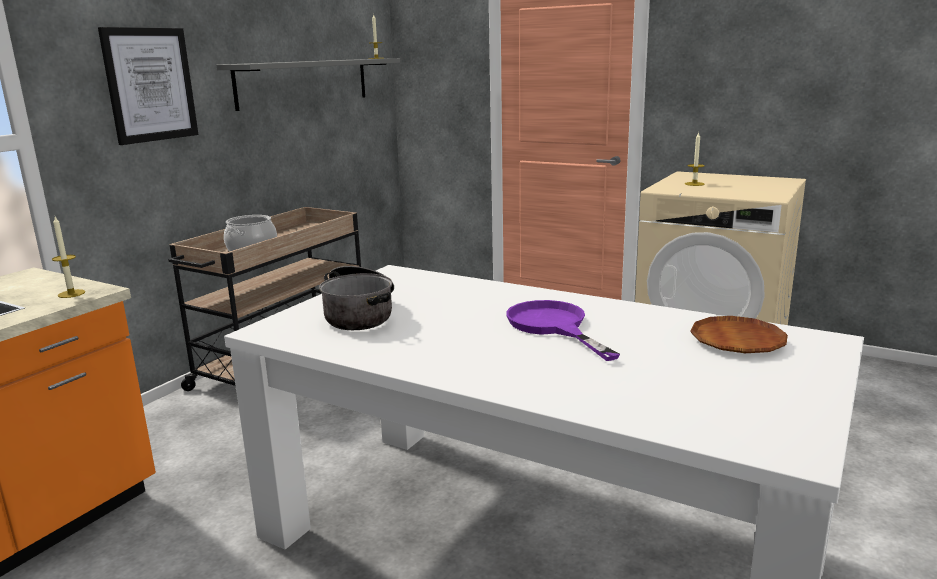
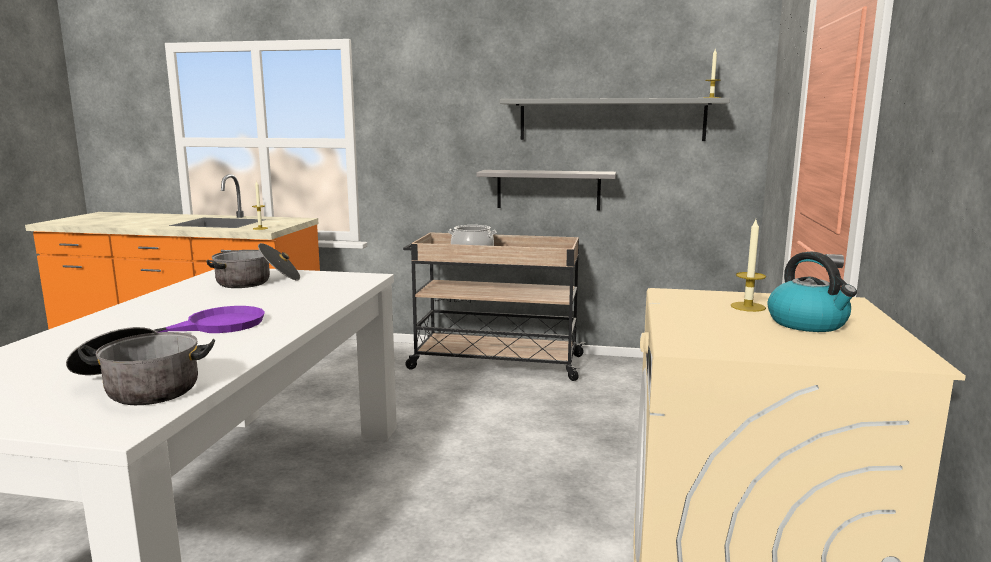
camera: 70 degrees right, 5 degrees down
picture [98,27,198,145] -> none
brown plate [690,316,788,353] -> cooking pot [66,327,215,405]
none -> grey shelf [476,170,616,211]
none -> kettle [768,251,857,332]

